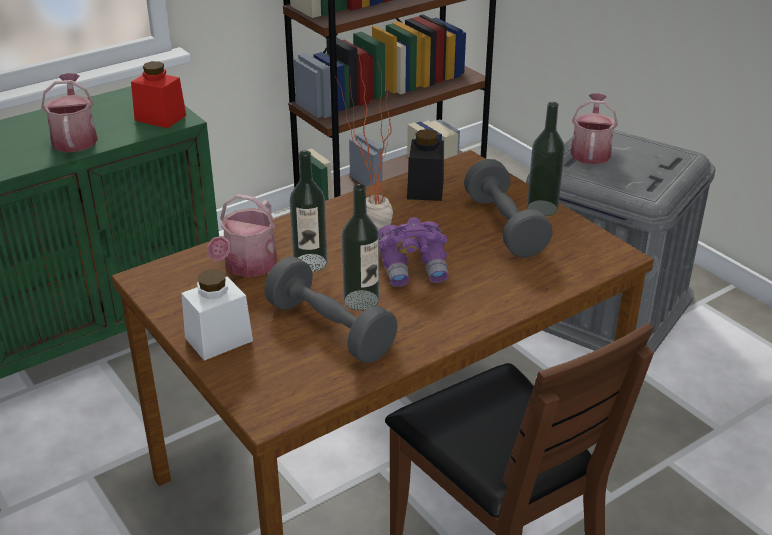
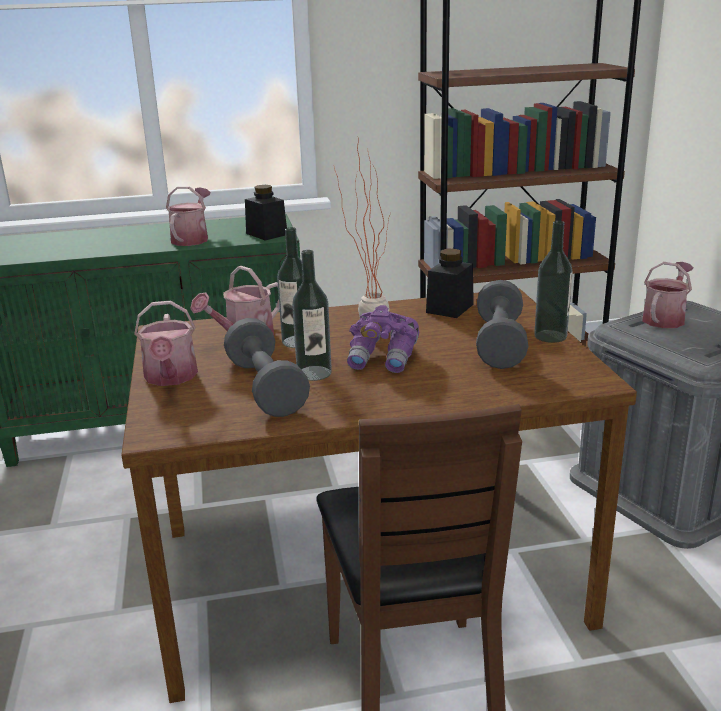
camera: 25 degrees right, 10 degrees down
red jar [131,61,186,128] -> black jar [245,185,287,240]
white jar [181,269,253,360] -> watering can [134,301,198,386]

